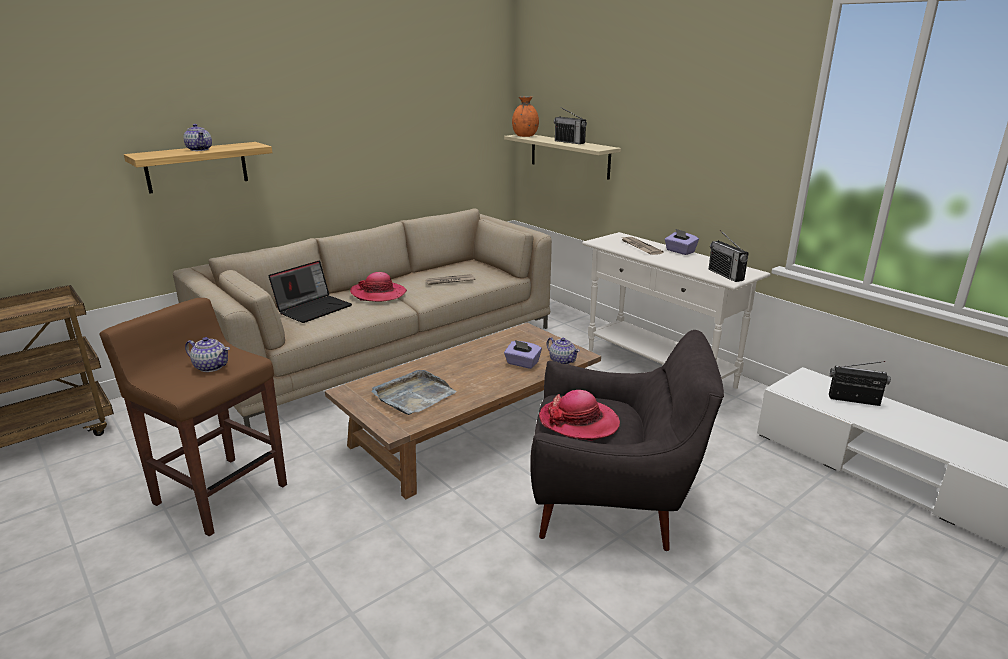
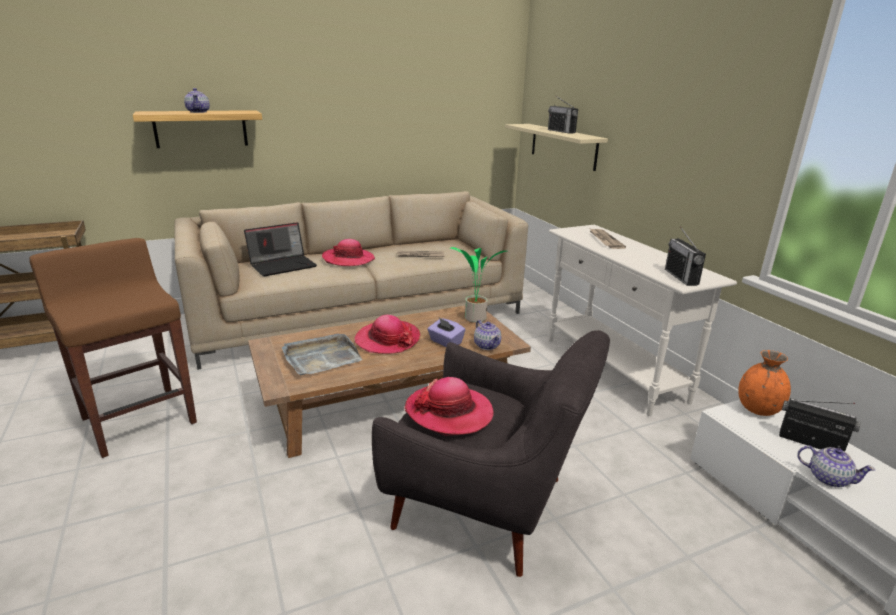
camera: 15 degrees right, 0 degrees up
teapot [185,337,230,372] -> teapot moved to [797,445,875,487]
orange vase [512,96,539,137] -> orange vase moved to [739,350,791,416]
purple tissue box [665,229,699,255] -> none
none -> hat [354,315,420,354]
none -> potted plant [450,247,507,323]

